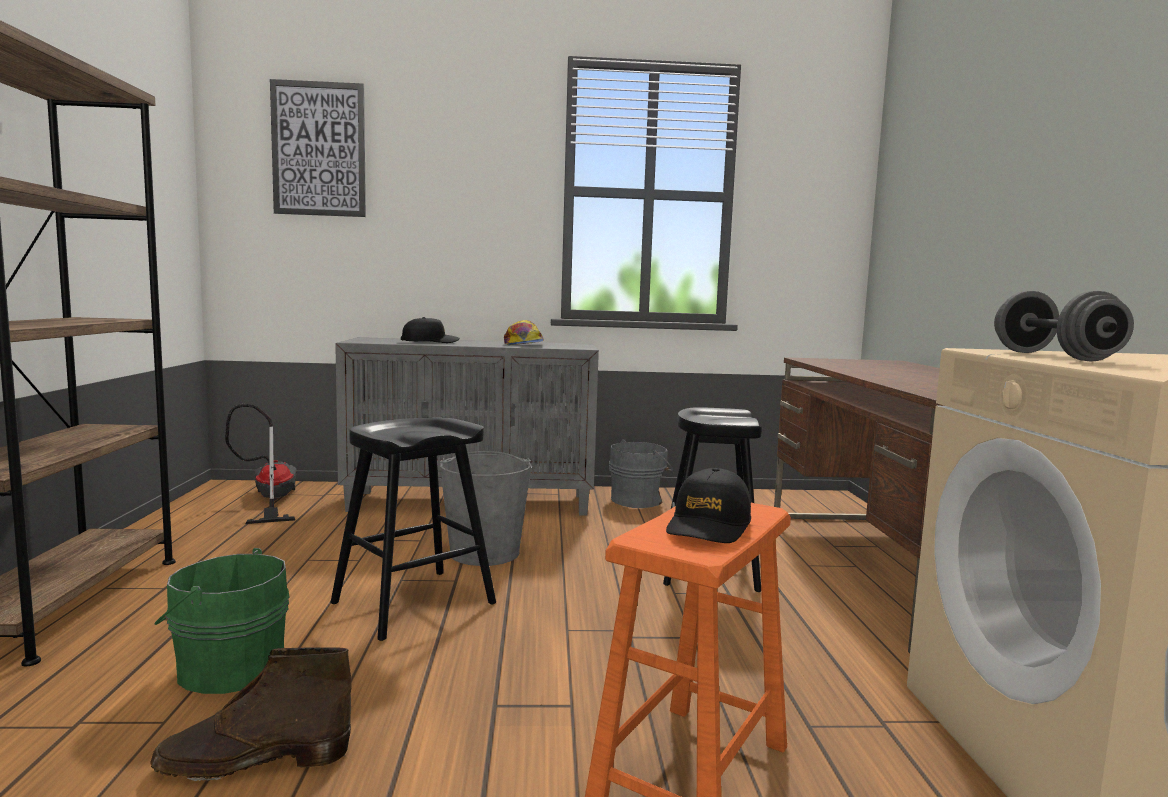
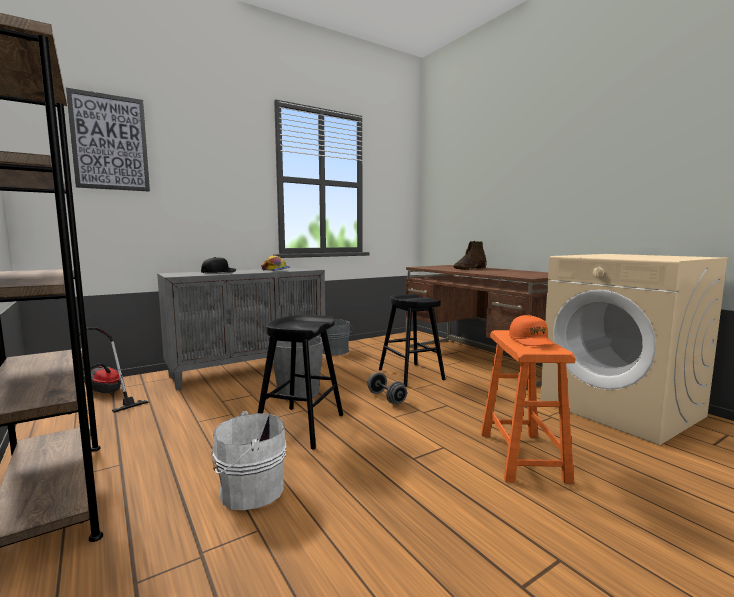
camera: 30 degrees left, 0 degrees up
brown boot [150,647,351,781] -> brown boot moved to [453,241,487,270]
green bucket [154,548,289,694] -> white bucket [211,411,287,510]
black cap [666,468,751,543] -> orange cap [509,315,555,346]
grey dumbbell [994,291,1134,362] -> grey dumbbell moved to [367,372,407,404]

